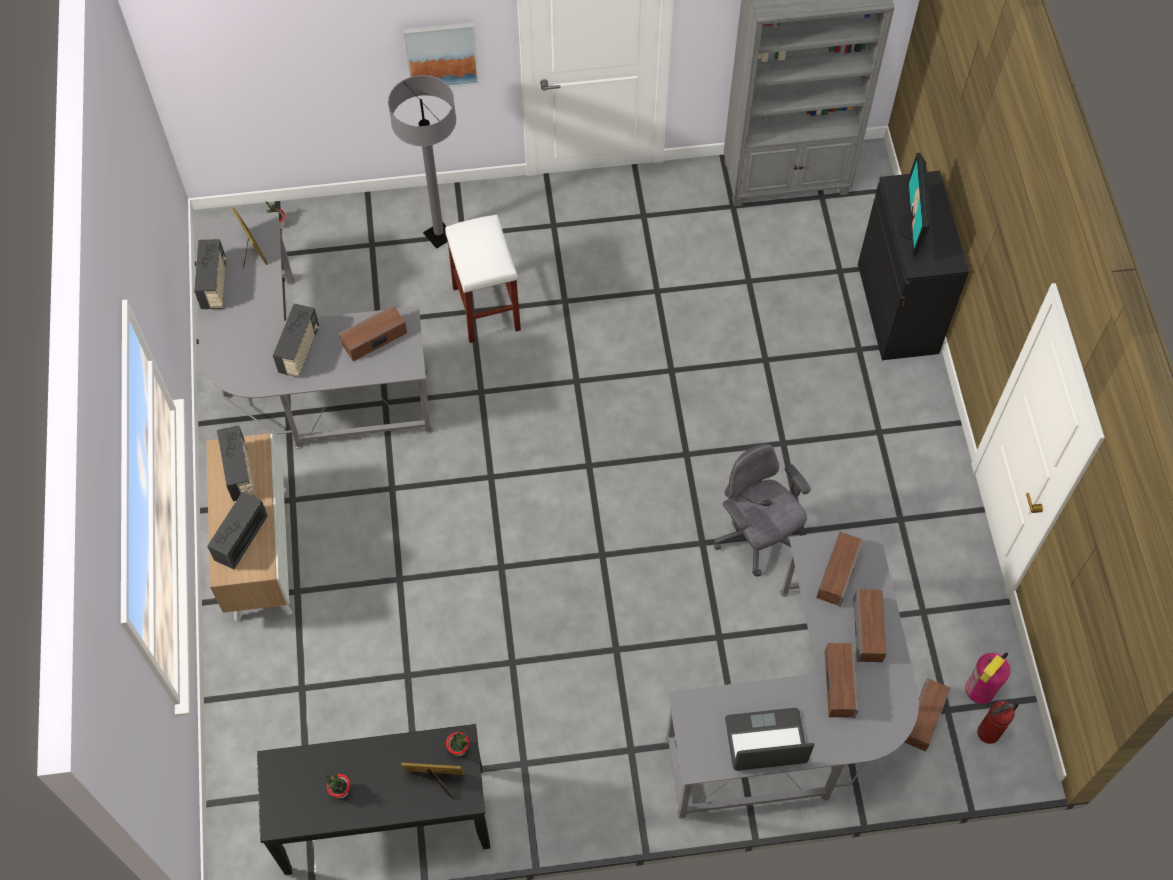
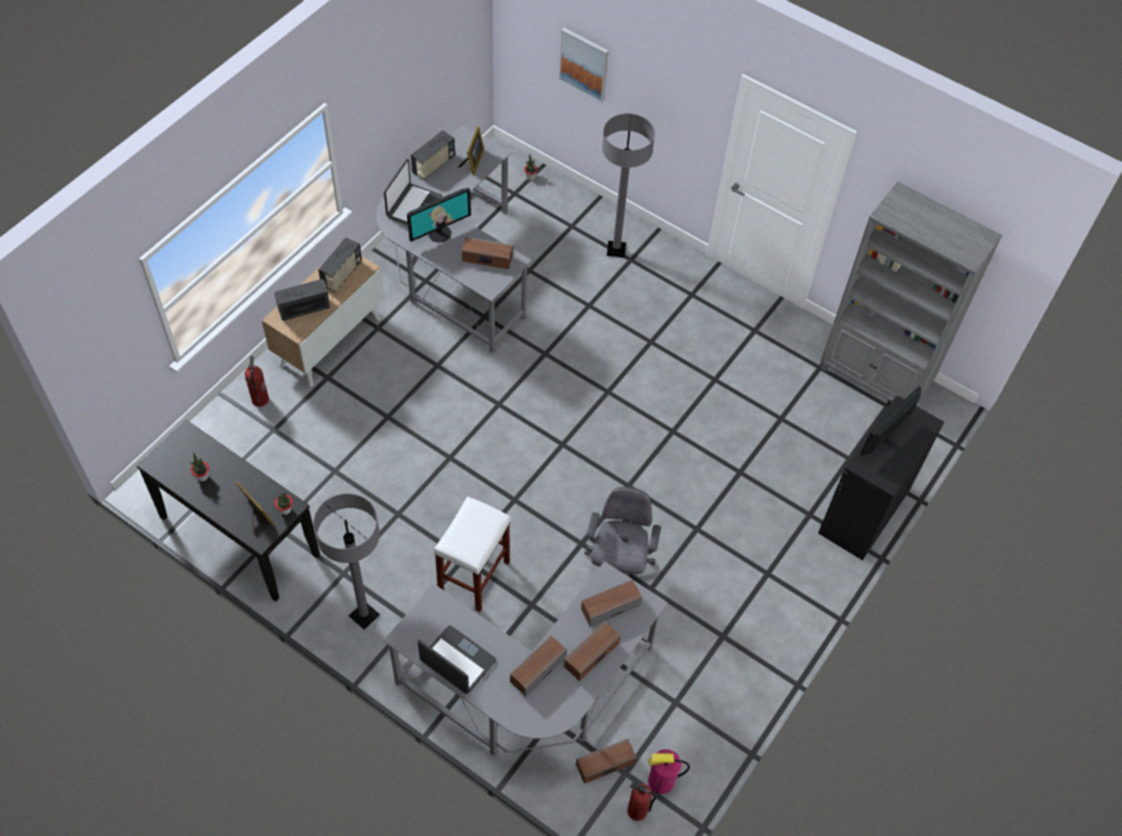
camera: 40 degrees right, 5 degrees down
radio [273,304,319,377] -> monitor [407,188,471,243]
picture [403,22,479,87] -> picture moved to [559,28,609,103]
white stool [445,215,521,343] -> white stool moved to [434,496,511,612]
none -> fire extinguisher [245,356,269,407]
none -> grey floor lamp [313,494,380,630]
none -> laptop [384,159,442,225]

